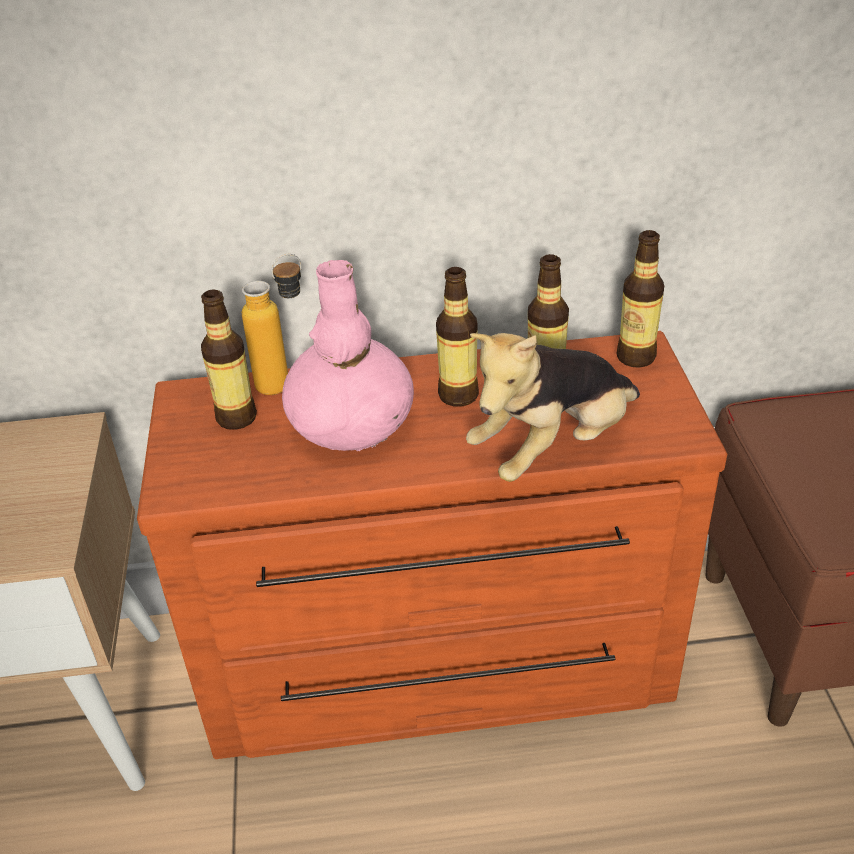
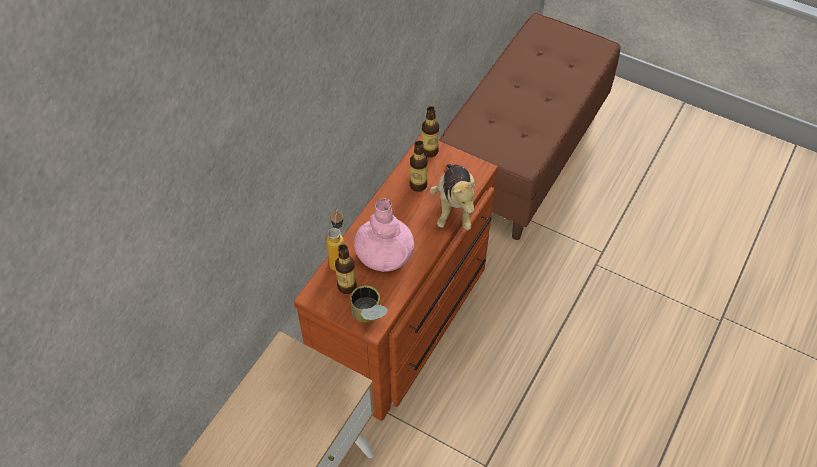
camera: 55 degrees left, 15 degrees up
bottle [436,267,479,407] -> none
none -> can [350,285,388,322]

